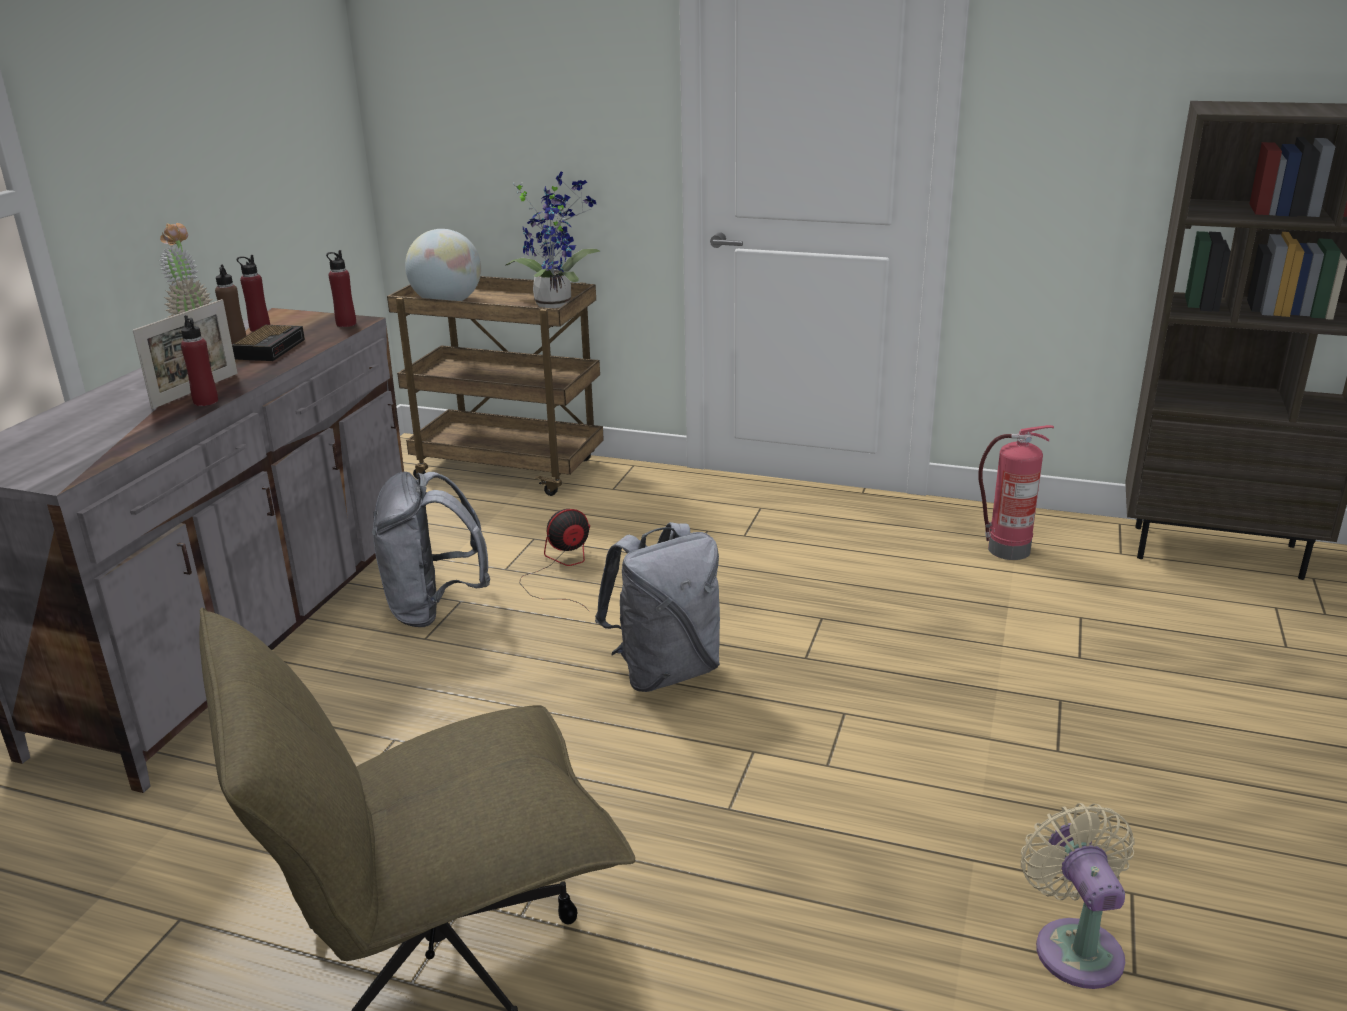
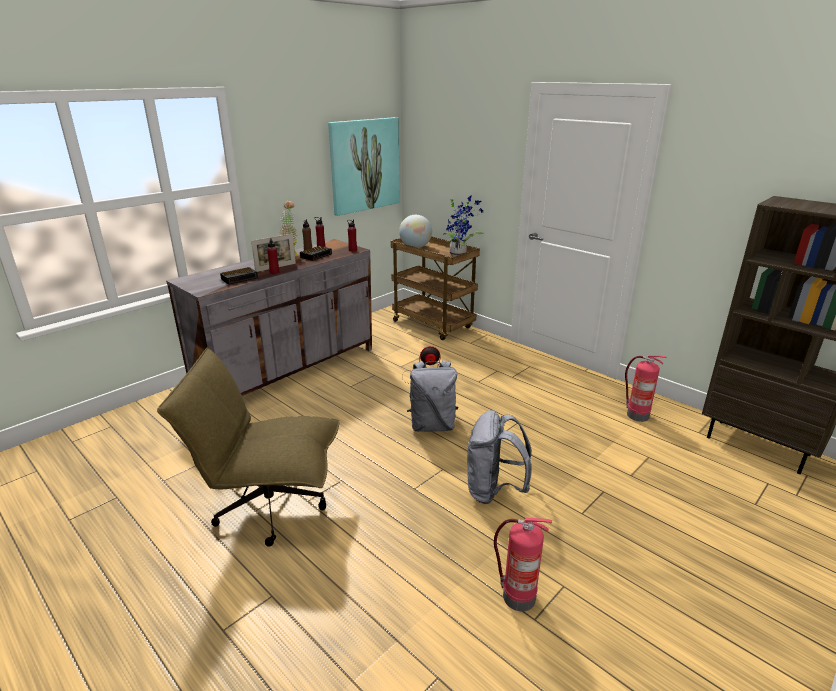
camera: 25 degrees right, 0 degrees up
grey backpack [372,472,490,627] -> grey backpack moved to [467,410,532,504]
beige fan [1021,803,1134,989] -> fire extinguisher [494,517,552,611]
none -> alarm clock [220,267,258,285]
none -> picture [328,117,400,216]

